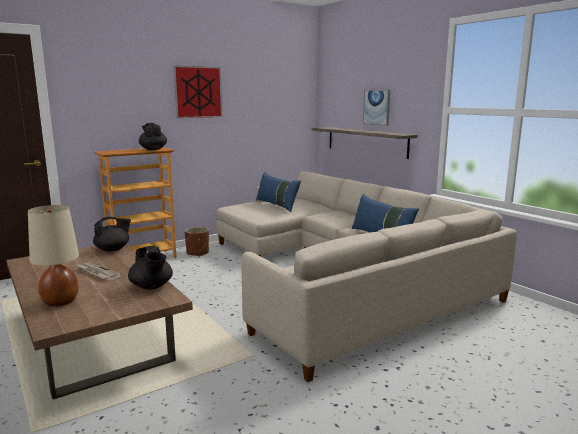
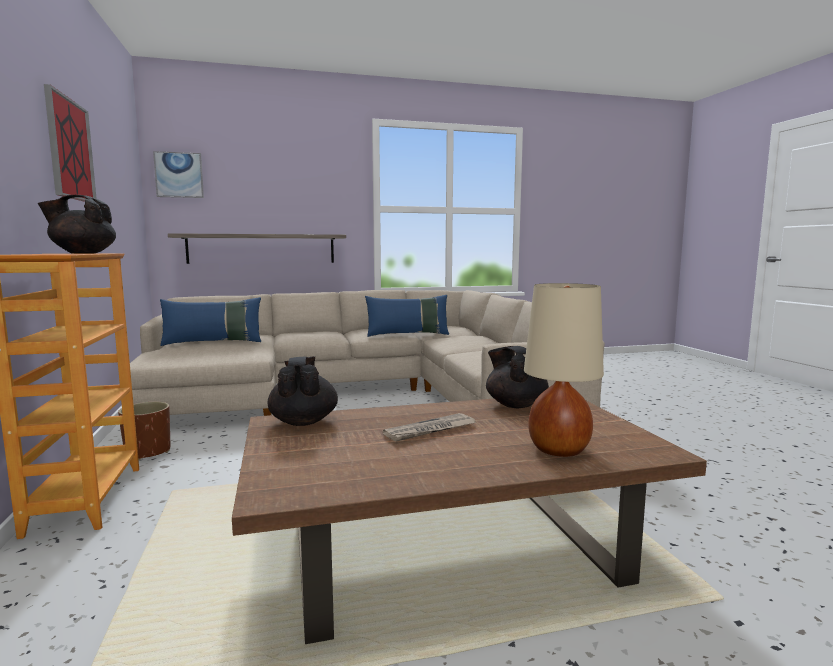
camera: 70 degrees left, 5 degrees down
black teapot [128,246,173,290] -> black teapot turned 105 degrees counterclockwise [486,346,549,408]
picture [363,90,390,126] -> picture moved to [153,151,204,198]

